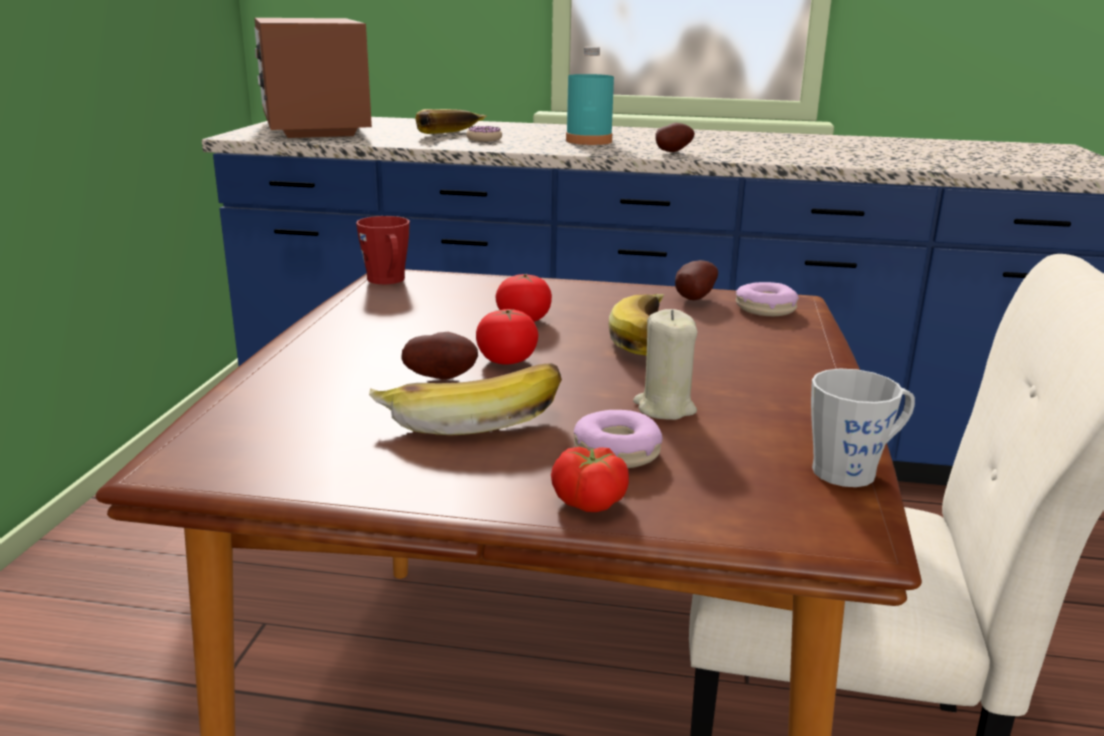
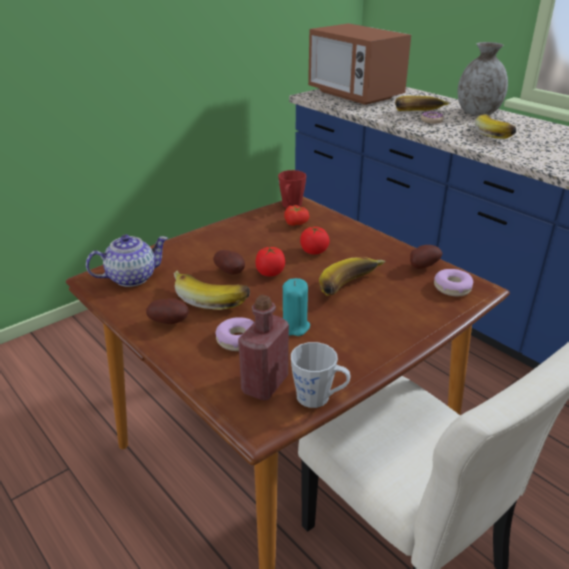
camera: 40 degrees right, 10 degrees up
microwave [254,18,372,138] -> microwave turned 60 degrees counterclockwise [308,23,411,105]
tomato [551,447,629,512] -> tomato moved to [284,205,309,226]
turquoise bottle [566,47,614,145] -> banana [475,114,516,139]
beige candle [633,309,697,420] -> turquoise candle [283,278,310,336]
potato [656,123,695,152] -> potato moved to [146,298,189,324]
none -> teapot [86,234,168,287]
none -> red bottle [238,295,289,400]
none -> grey vase [458,42,508,116]

